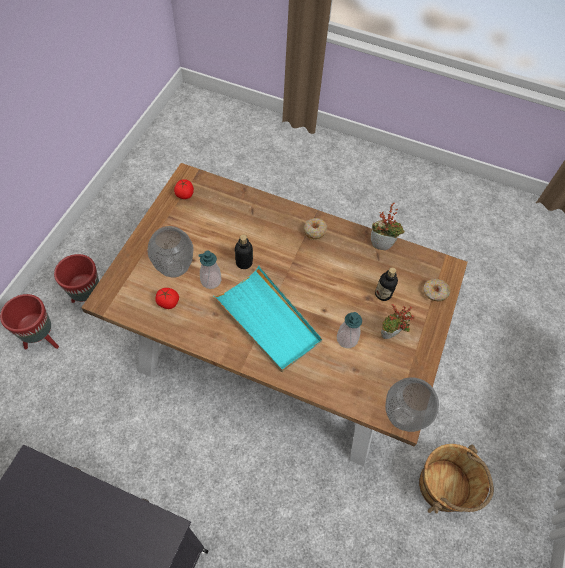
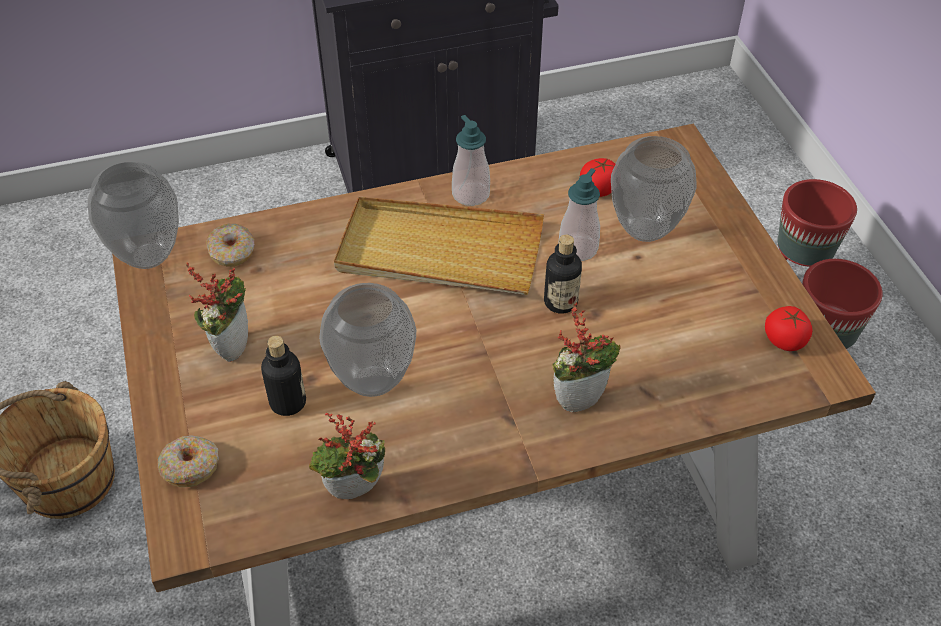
camera: 145 degrees right, 10 degrees down
turquoise tray [214,266,322,372] -> beige tray [334,197,544,295]
donut [304,218,327,240] -> donut moved to [206,224,255,267]
soap dispenser [337,312,362,348] -> soap dispenser moved to [452,115,490,206]
none -> vase [319,283,416,397]
none -> potted plant [552,302,621,413]

